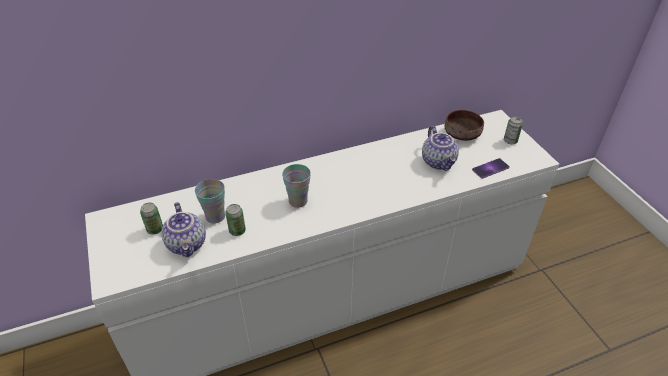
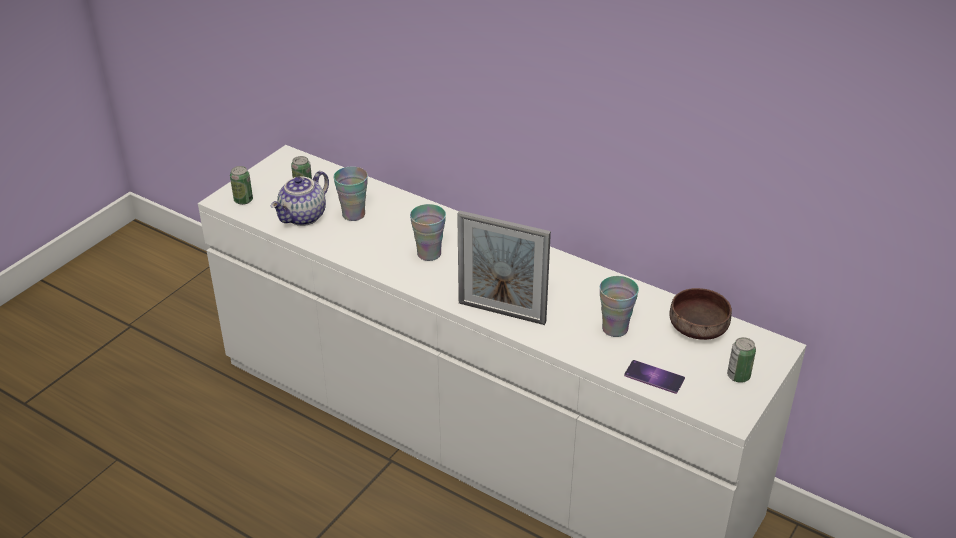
camera: 55 degrees right, 5 degrees down
can [226,204,246,236] -> can moved to [230,166,253,205]
teapot [422,126,459,171] -> cup [600,276,639,337]
none -> picture frame [457,210,551,325]

